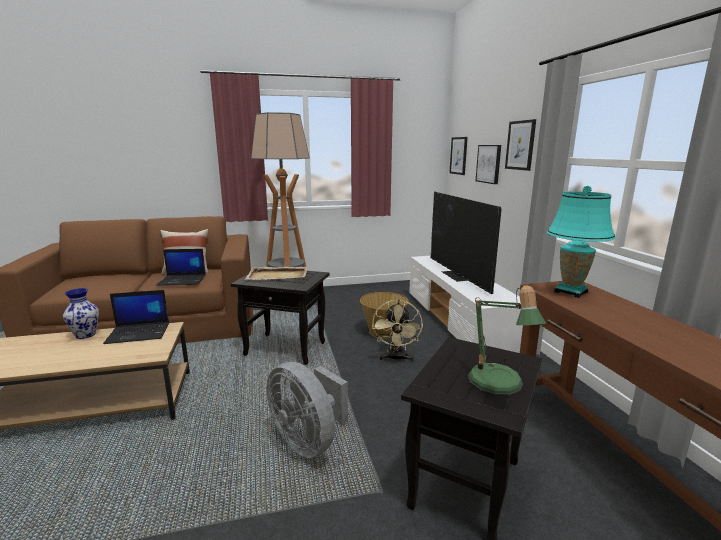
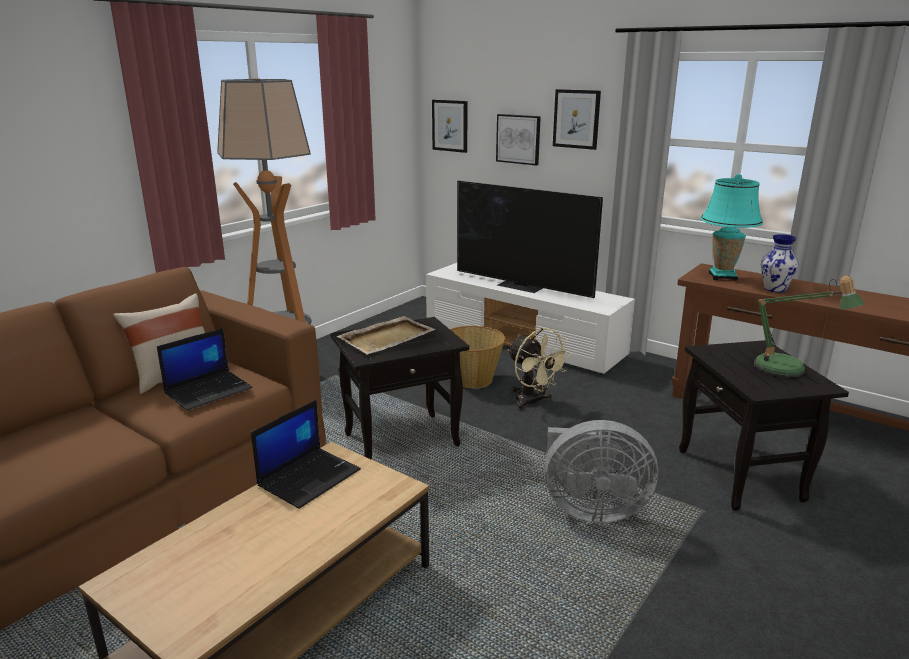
camera: 40 degrees left, 5 degrees up
vase [63,288,99,339] -> vase moved to [761,234,799,293]

